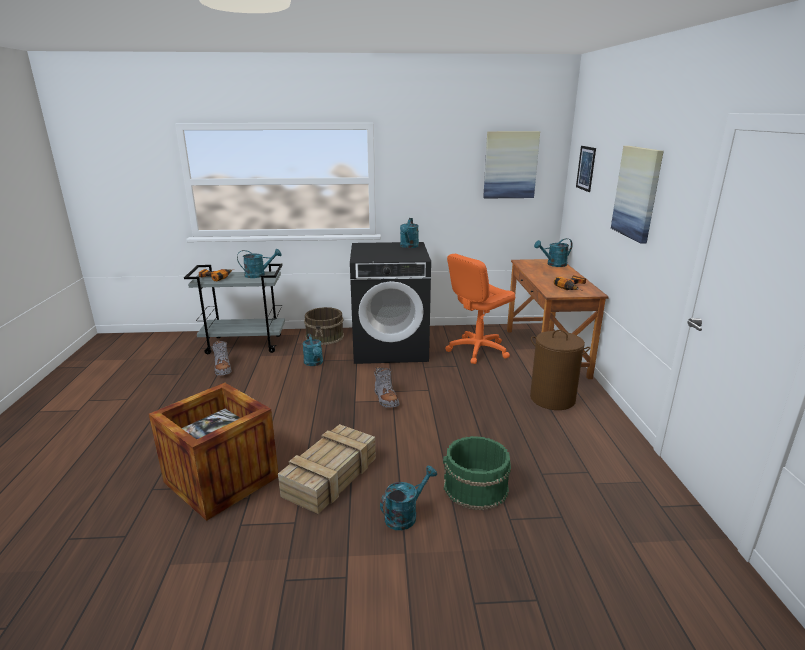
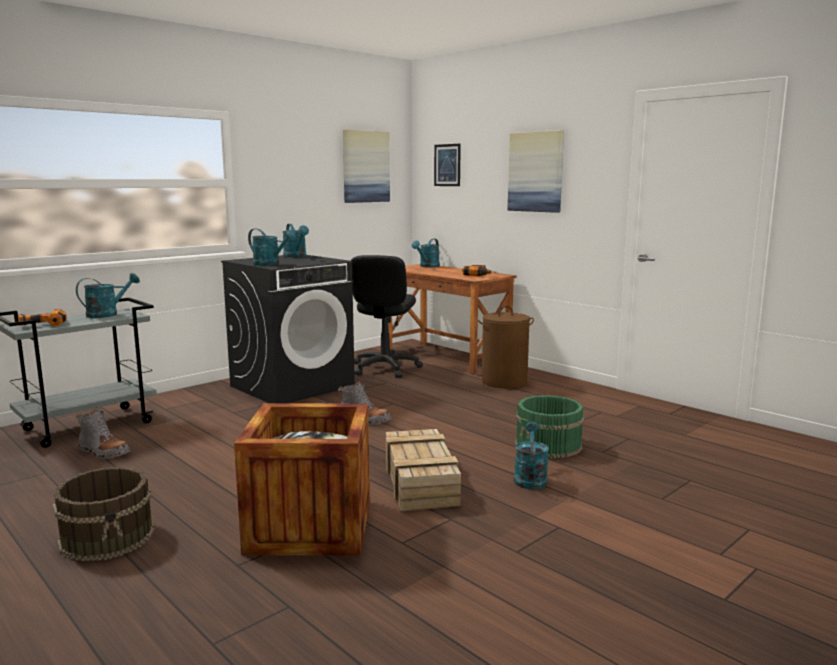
camera: 40 degrees left, 10 degrees down
turquoise watering can [302,334,323,366] -> turquoise watering can moved to [248,229,296,266]
brown bucket [304,307,344,345] -> brown bucket moved to [53,467,155,562]
orange office chair [445,254,515,364] -> black office chair [351,255,423,378]

